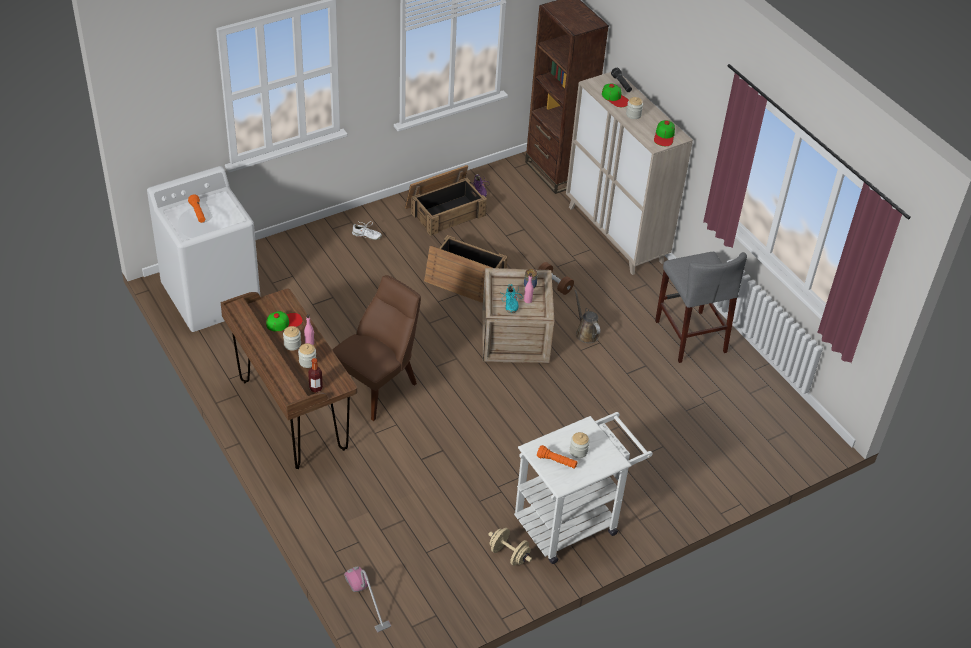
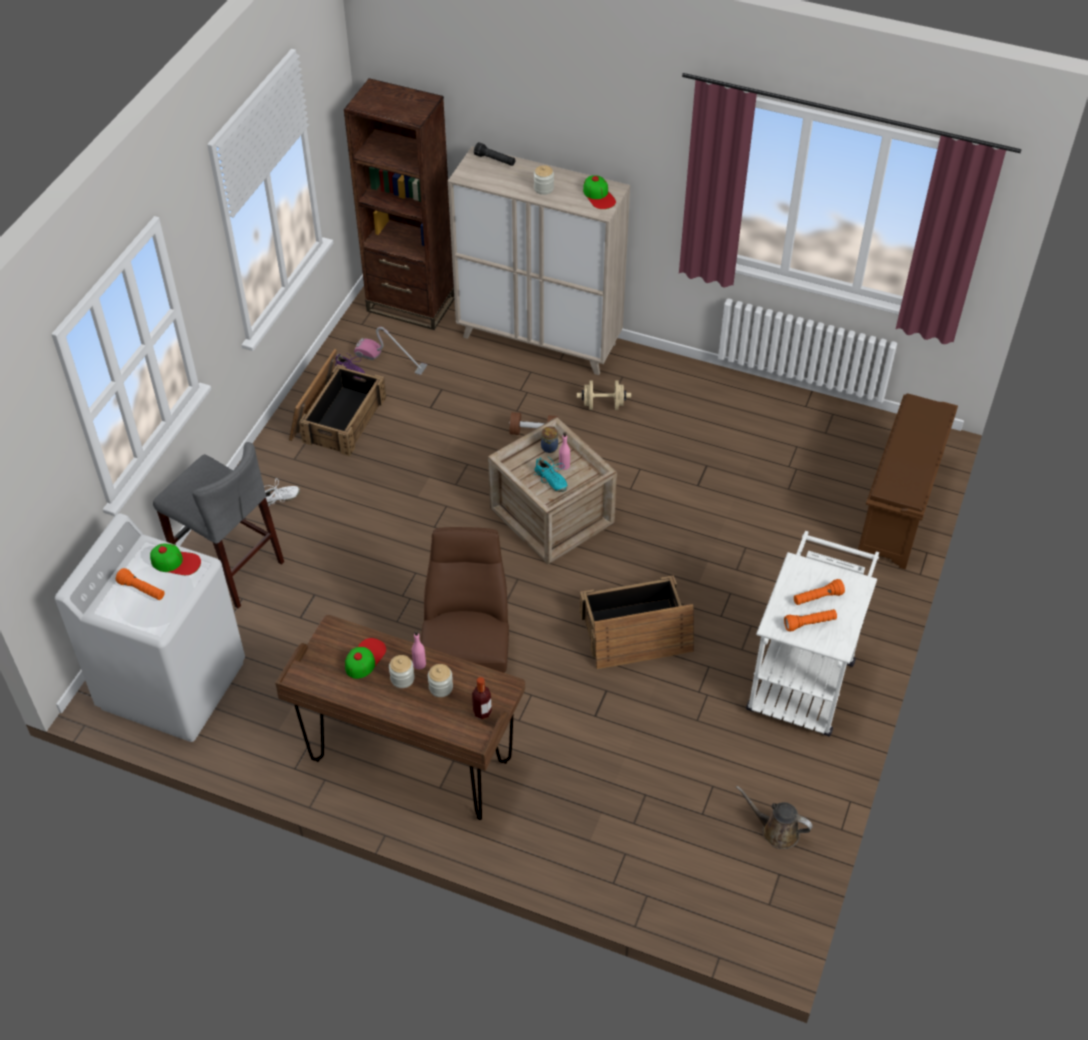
camera: 35 degrees left, 5 degrees up
vacuum cleaner [344,566,391,632] -> vacuum cleaner moved to [354,327,427,375]
crate [424,235,508,303] -> crate moved to [579,576,694,669]
beige dumbbell [488,528,532,566] -> beige dumbbell moved to [577,380,631,410]
jar [570,432,590,458] -> orange flashlight [794,579,845,605]
brown watering can [574,290,600,343] -> brown watering can moved to [736,786,812,849]
cap [602,84,629,107] -> cap moved to [150,544,201,575]
grey stool [655,252,747,363] -> grey stool moved to [153,442,284,608]
none -> brown shoe rack [857,393,958,570]

